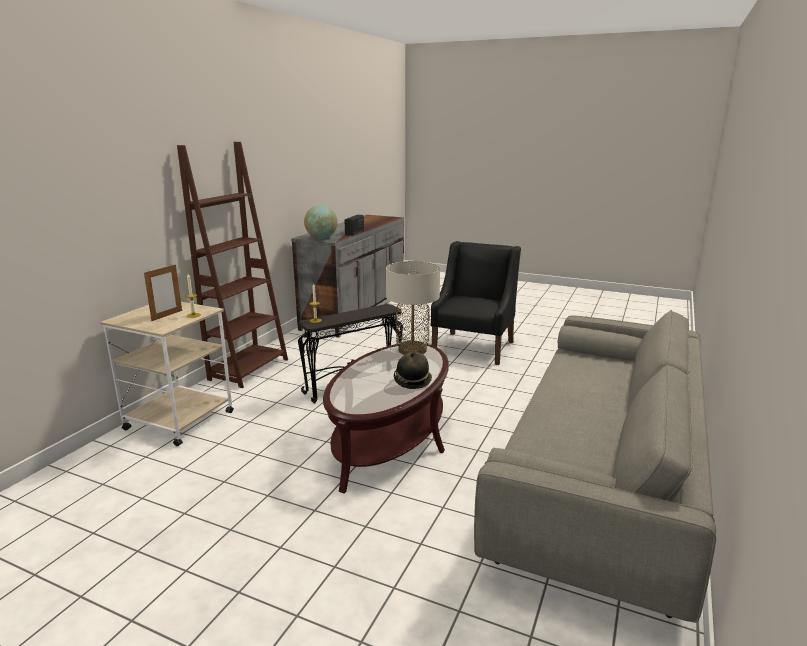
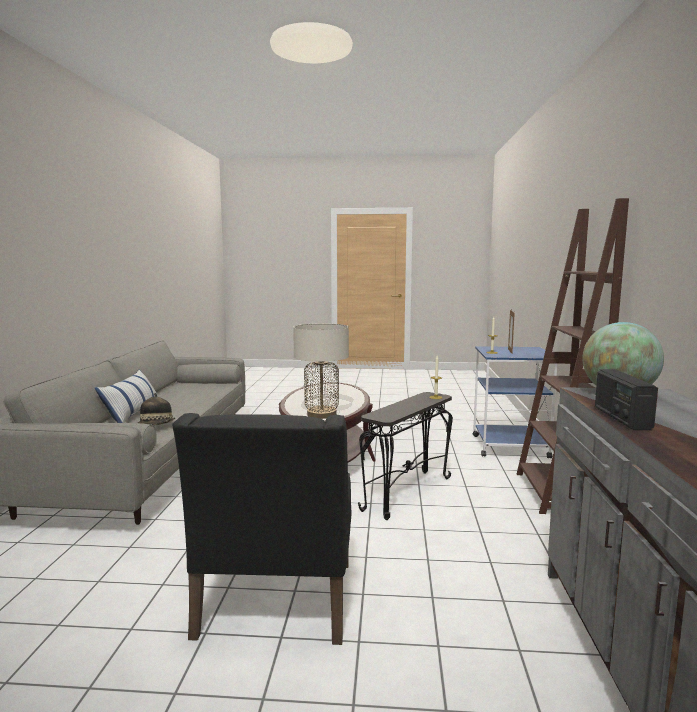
camera: 160 degrees right, 10 degrees down
beige cart [100,302,234,446] -> blue cart [473,346,557,458]
hat [394,352,432,389] -> hat moved to [138,393,175,425]
none -> pillow [95,370,158,423]

